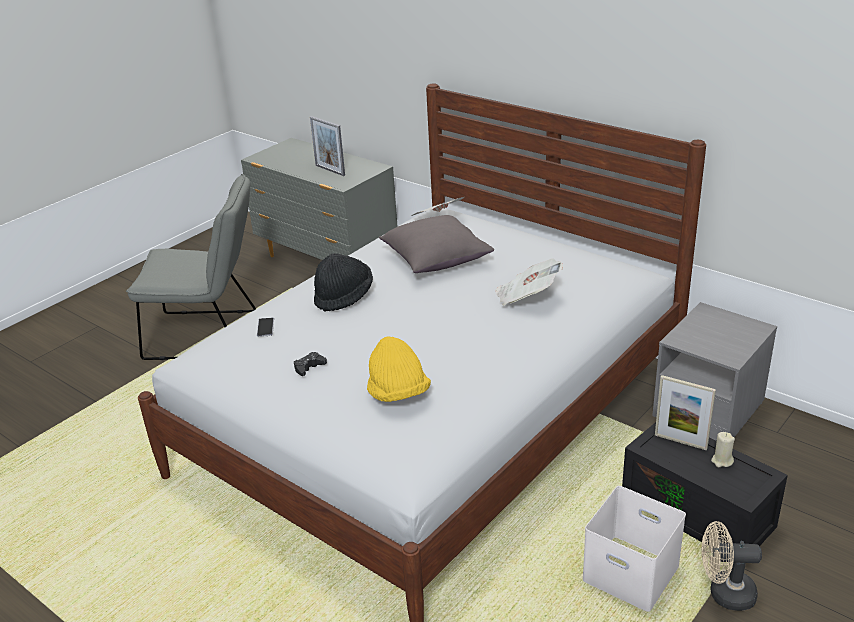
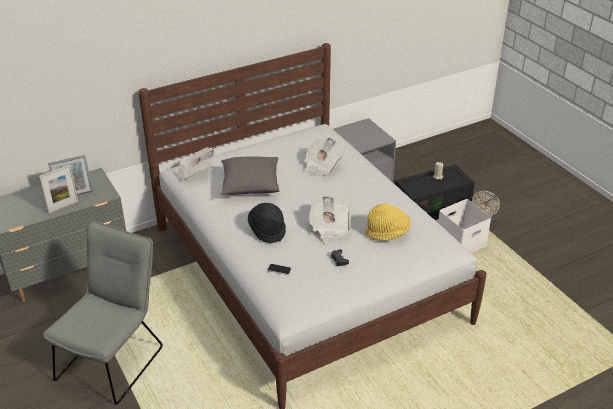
camera: 70 degrees left, 5 degrees up
picture frame [655,375,716,451] -> picture frame moved to [39,165,78,214]
none -> newspaper [308,195,351,244]

